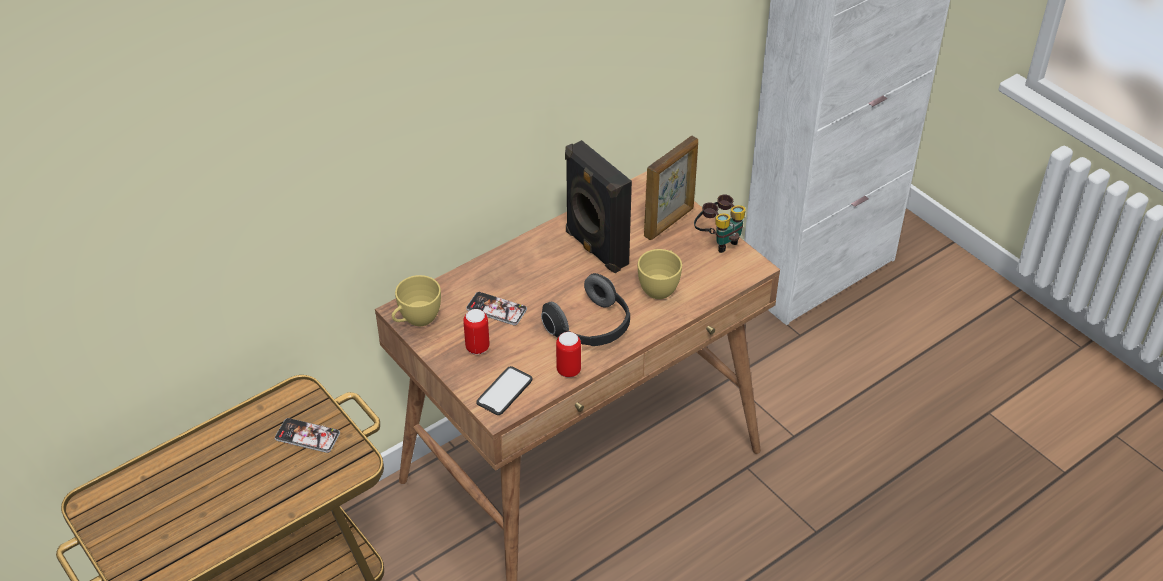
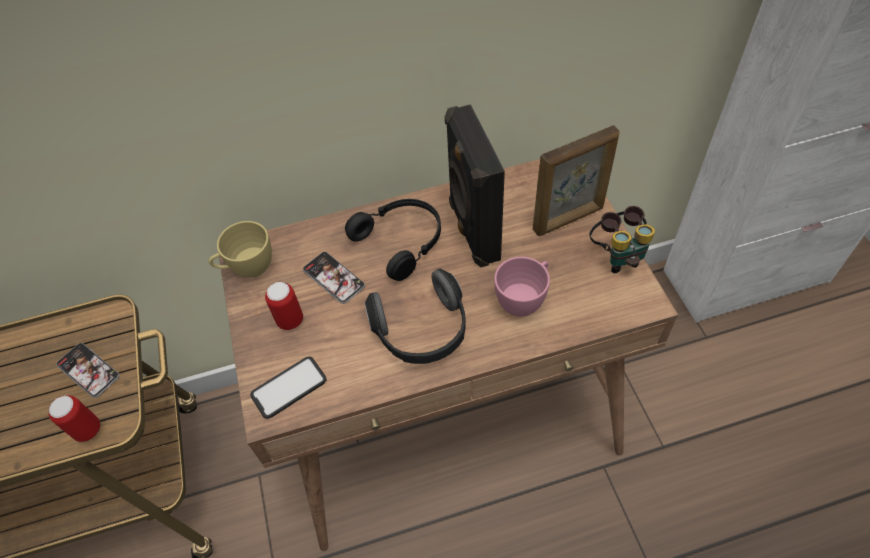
camera: 25 degrees right, 10 degrees up
can [556,332,581,377] -> can moved to [49,395,100,442]
yellow cup [638,249,682,299] -> pink cup [494,257,550,317]
none -> black headphones [345,199,441,281]

